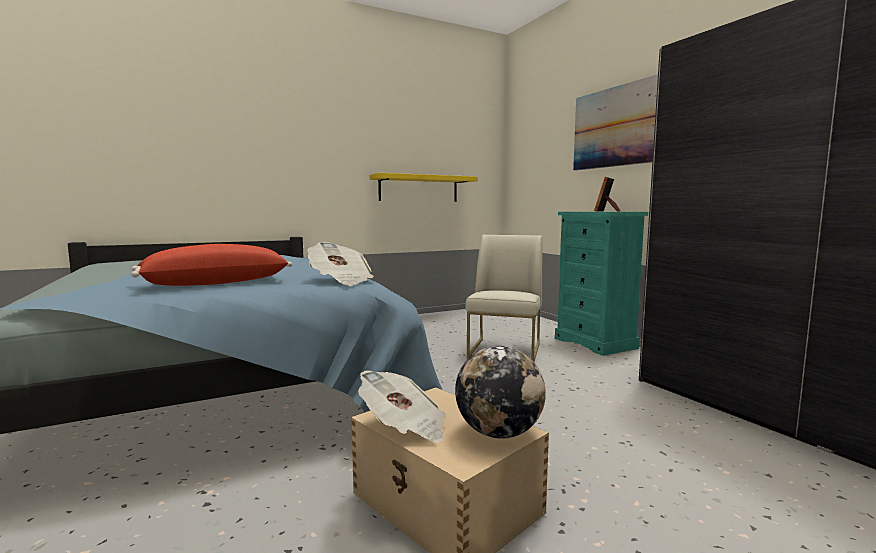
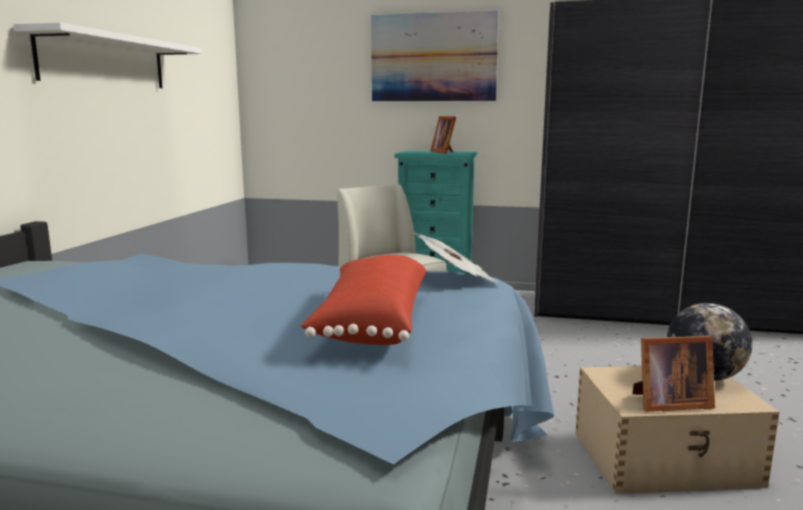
camera: 50 degrees left, 5 degrees up
newspaper [358,370,446,443] -> picture frame [632,336,715,412]
yellow shelf [369,173,478,202] -> none
none -> white shelf [13,22,202,88]

